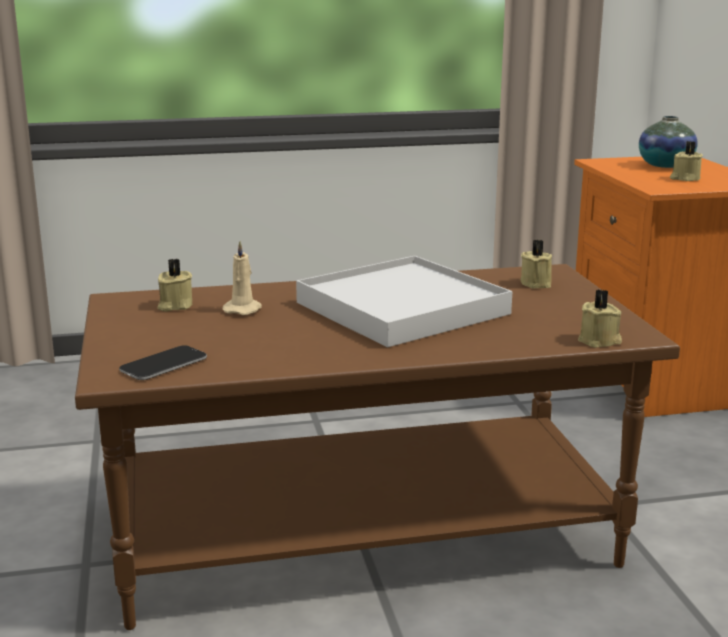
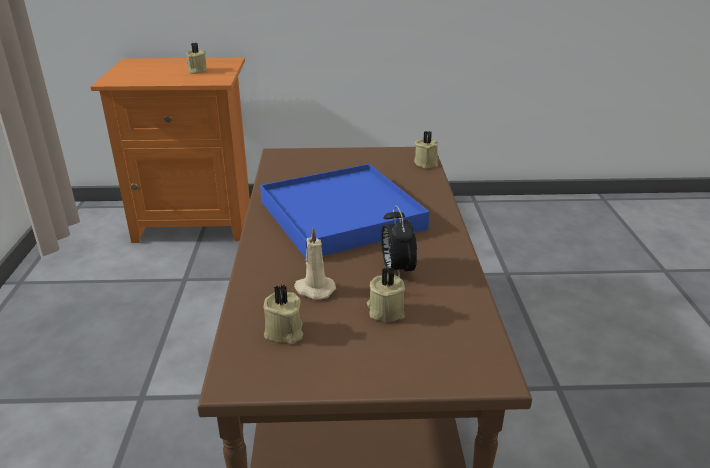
camera: 80 degrees left, 10 degrees up
phone [119,345,207,380] -> none
white tray [296,256,512,347] -> blue tray [260,164,430,258]
beige candle [521,240,552,288] -> beige candle moved to [367,267,405,322]
vase [639,116,698,168] -> none
none -> alarm clock [381,205,417,278]

